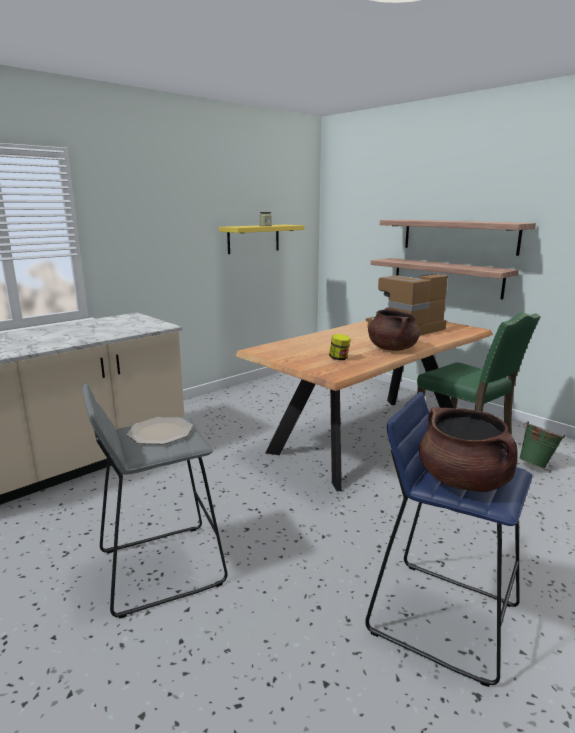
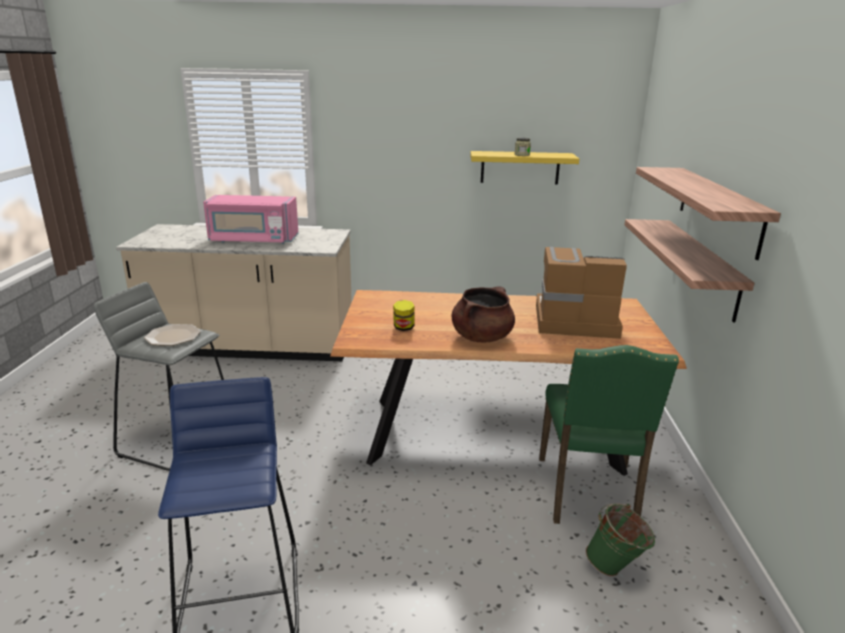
camera: 45 degrees right, 5 degrees up
brown cooking pot [419,408,518,492] -> none
none -> pink microwave [203,195,298,244]

